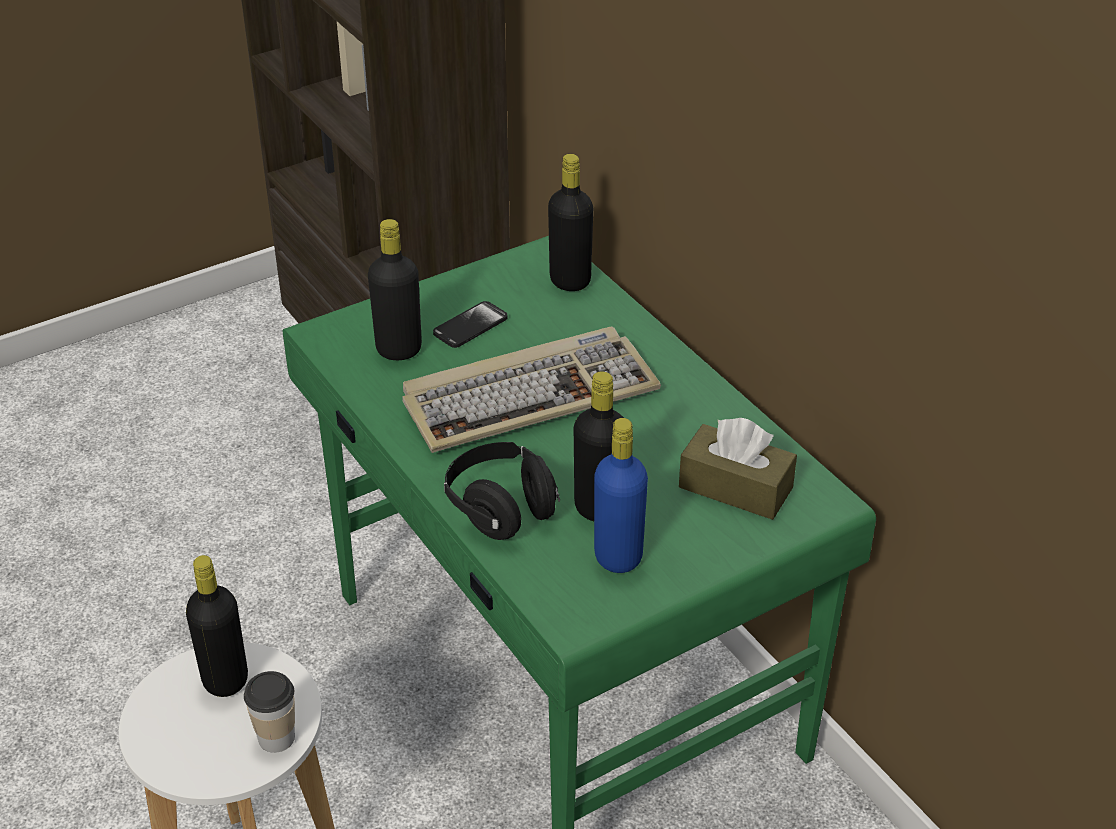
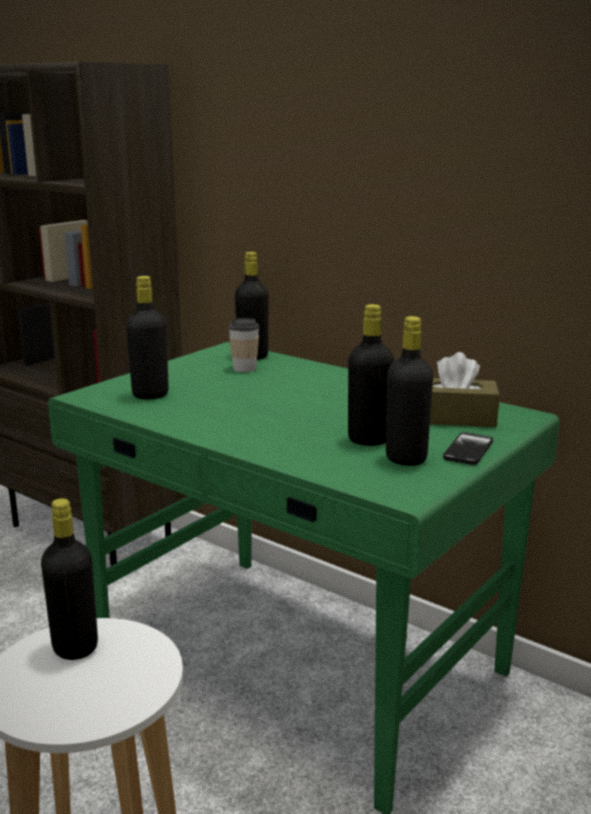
camera: 20 degrees left, 20 degrees down
cup [244,671,295,753] -> cup moved to [228,318,260,372]
keyboard [402,326,661,453] -> none
phone [433,301,507,348] -> phone moved to [443,433,493,465]
black headphones [444,442,560,540] -> none
blue bottle [594,418,648,573] -> black bottle [386,316,433,466]

